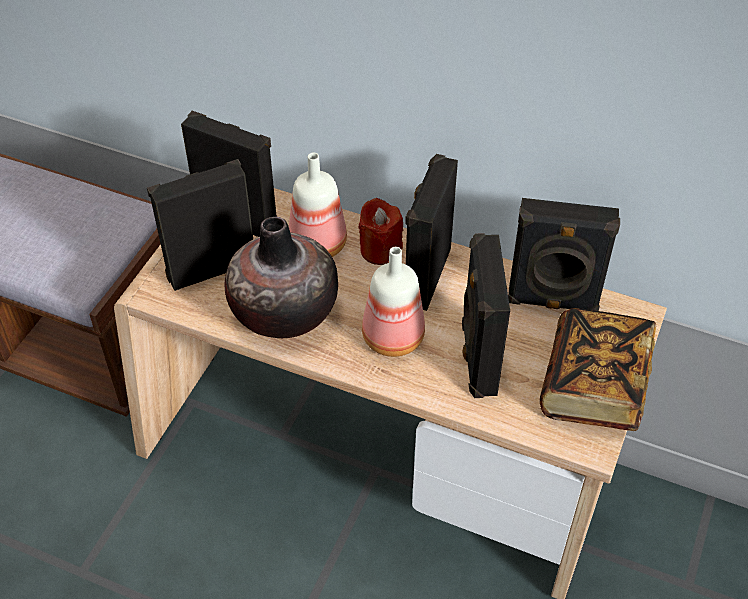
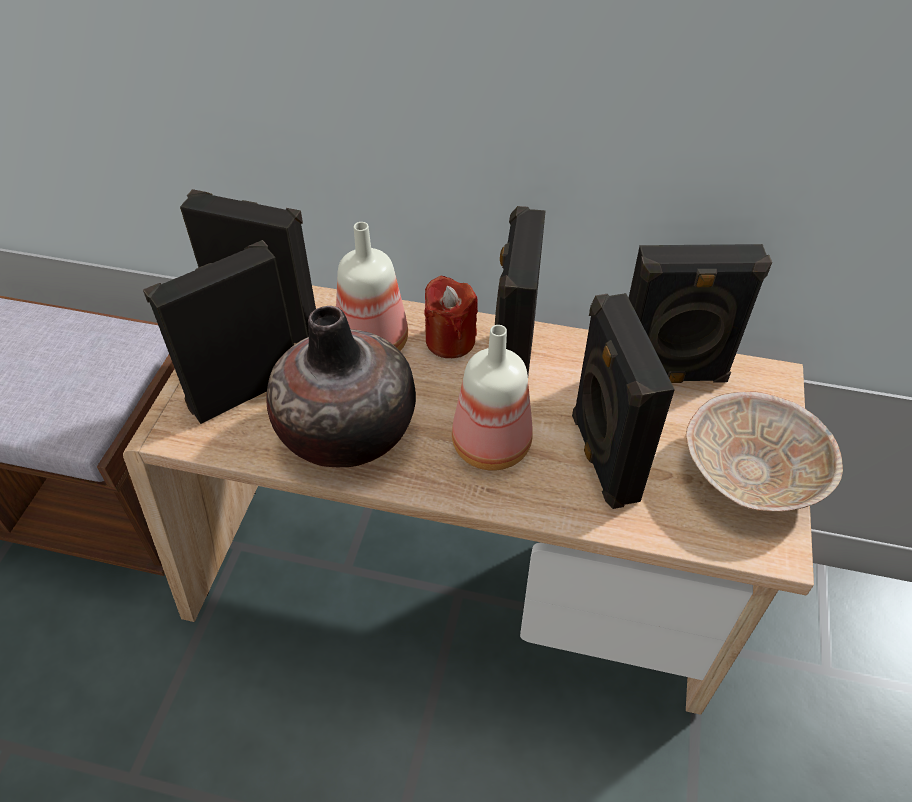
camera: 10 degrees left, 0 degrees up
book [540,308,656,431] -> beige bowl [686,391,843,512]

